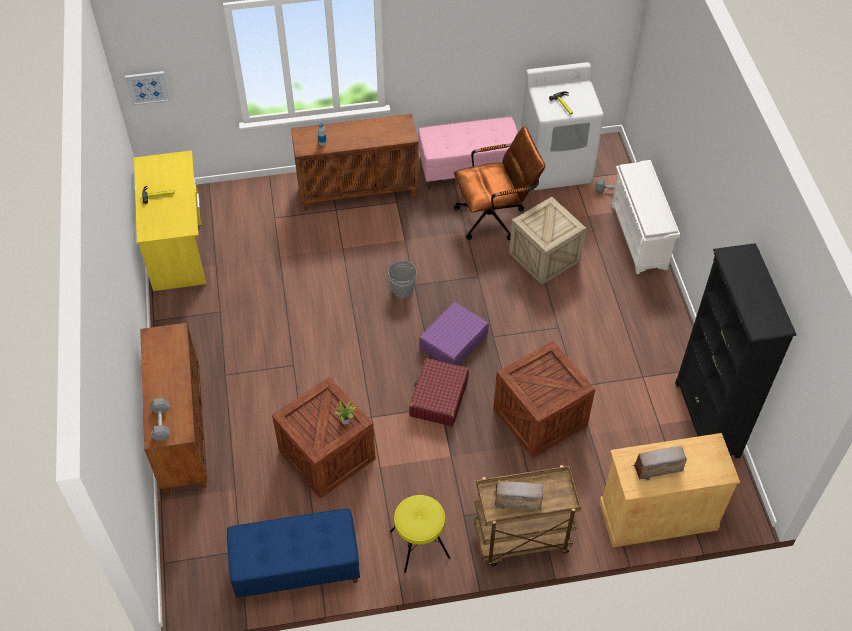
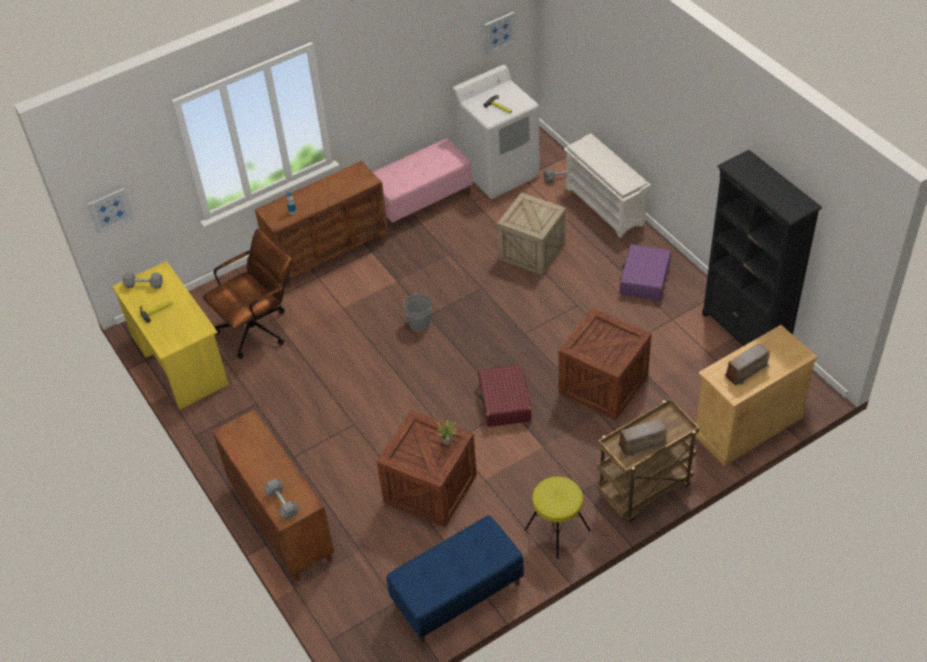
camera: 20 degrees left, 5 degrees down
purple suitcase [419,302,489,365] -> purple suitcase moved to [620,244,671,301]
brown office chair [454,126,545,240] -> brown office chair moved to [203,229,292,359]
none -> grey dumbbell [123,272,163,288]
none -> picture [484,12,516,54]

